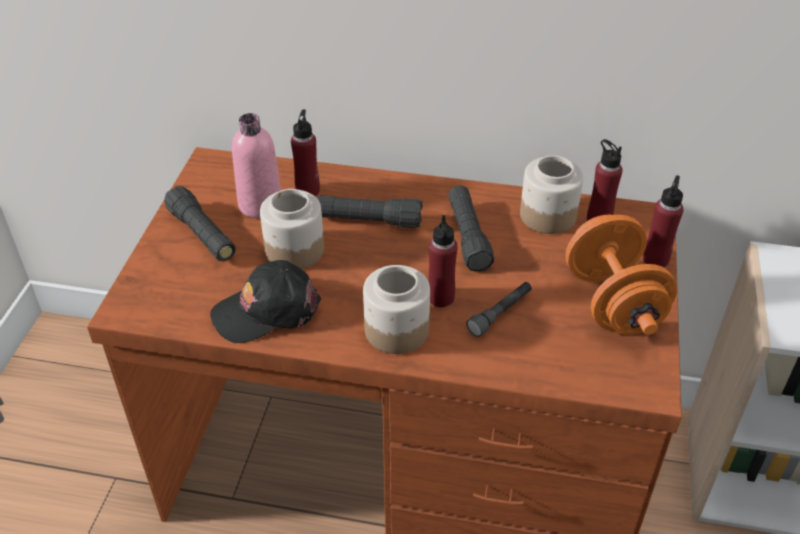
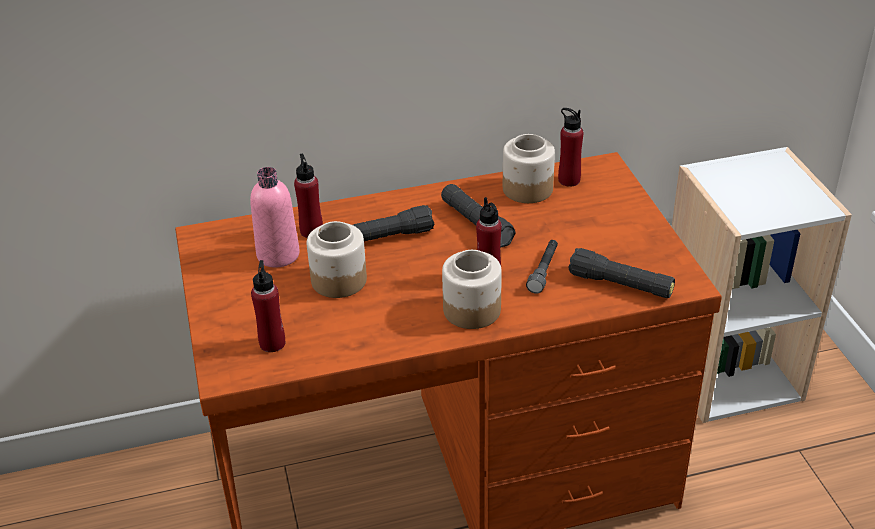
camera: 25 degrees left, 5 degrees down
black flashlight [164,186,236,261] -> black flashlight moved to [568,248,675,298]
black cap [210,260,321,343] -> none
orange dumbbell [565,215,677,335] -> none
red bottle [643,175,683,267] -> red bottle moved to [251,260,285,352]

